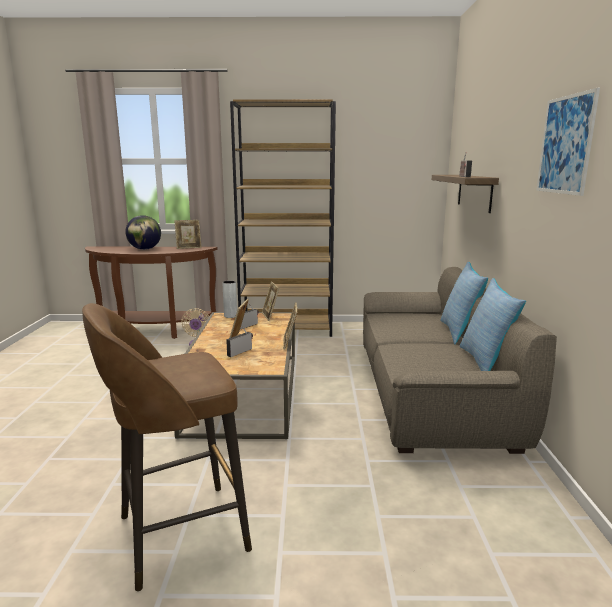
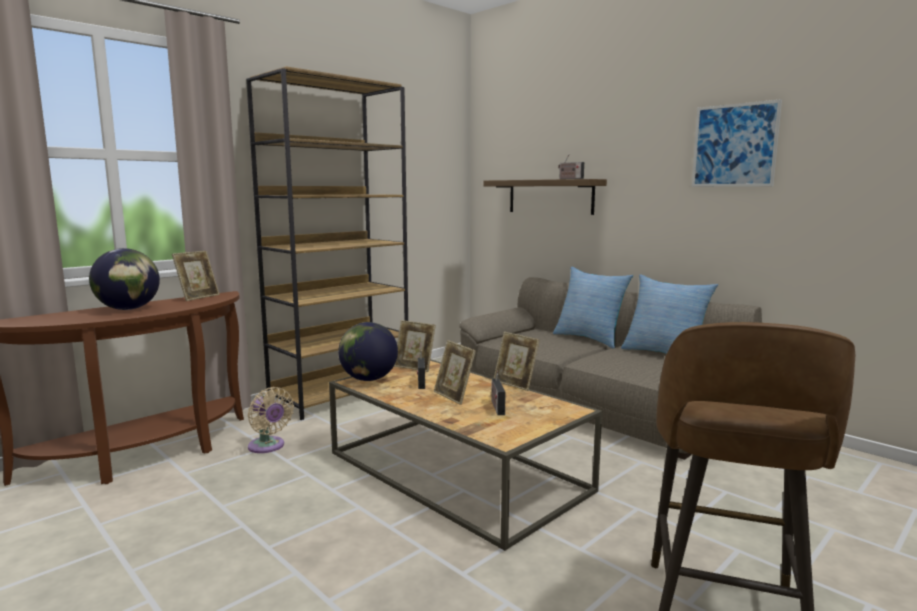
camera: 45 degrees left, 5 degrees down
grey vase [222,280,237,318] -> globe [338,322,398,381]

